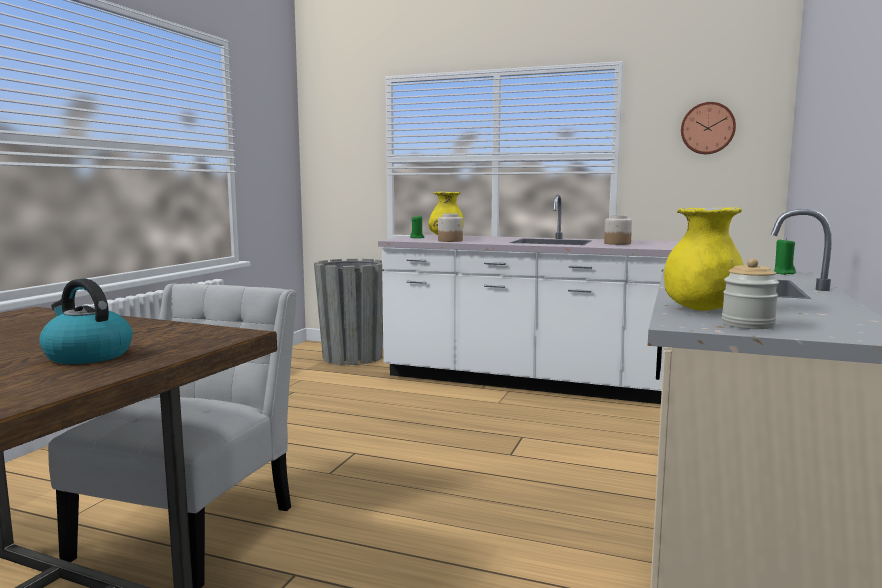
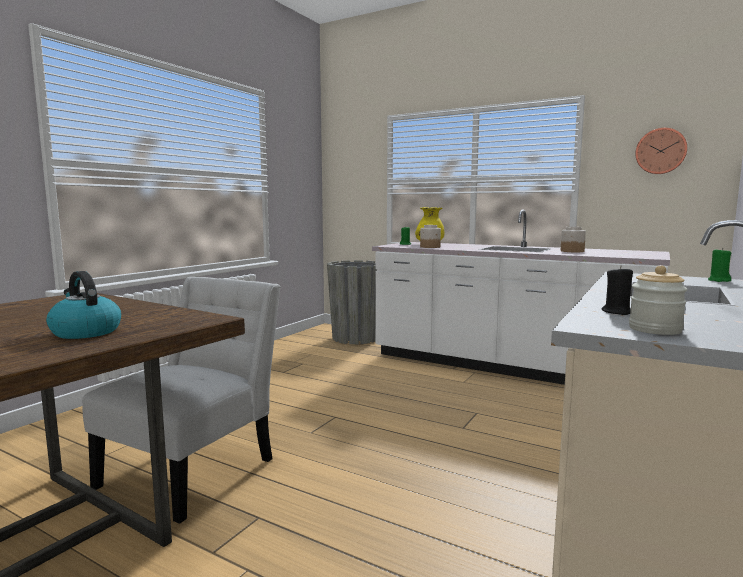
camera: 10 degrees right, 0 degrees up
yellow vase [664,207,744,311] -> black candle [601,266,633,315]

